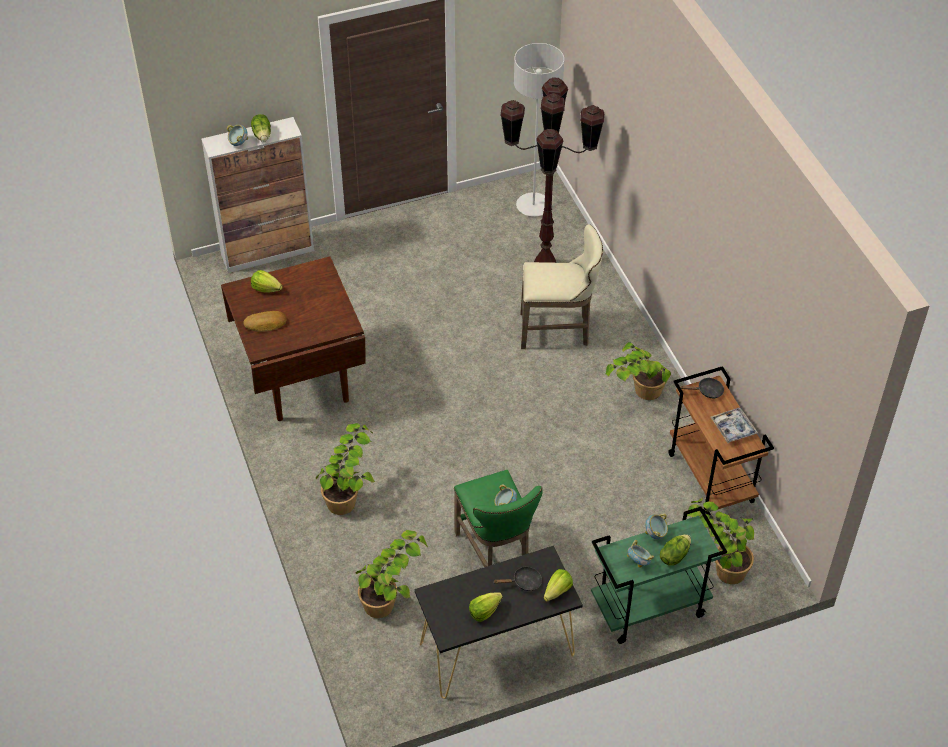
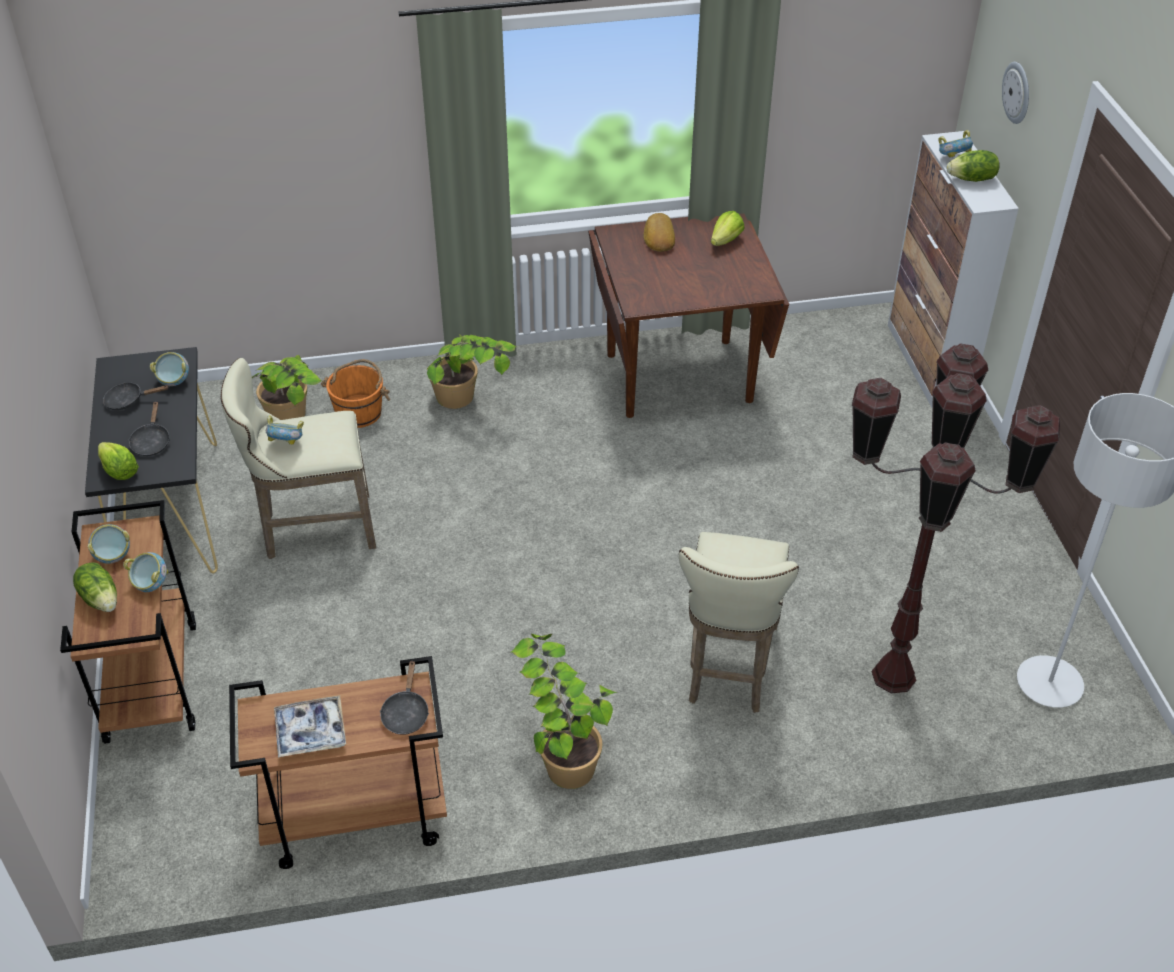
camera: 100 degrees right, 5 degrees down
green stool [454,470,543,567] -> beige stool [221,358,376,559]
lettuce [469,592,503,622] -> black frying pan [103,382,169,410]
green cart [591,507,727,644] -> brown cart [60,500,196,744]
potted plant [687,498,754,584] -> none
none -> bowl [150,352,189,386]
none -> orange bucket [321,359,390,428]
none -> wall clock [1002,62,1029,124]

